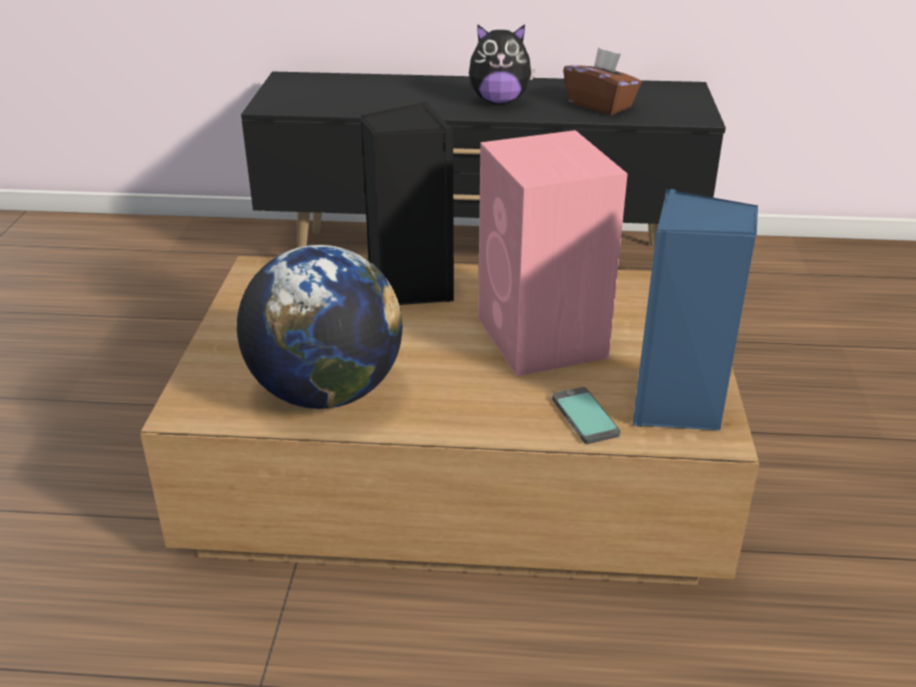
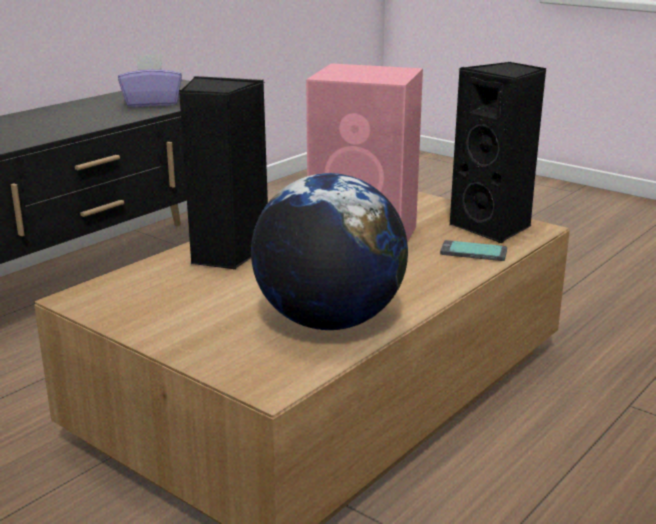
camera: 55 degrees left, 10 degrees down
plush toy [469,24,535,104] -> none
brown tissue box [563,47,642,115] -> purple tissue box [118,54,182,107]
blue speaker [633,189,758,430] -> black speaker [450,62,547,244]

